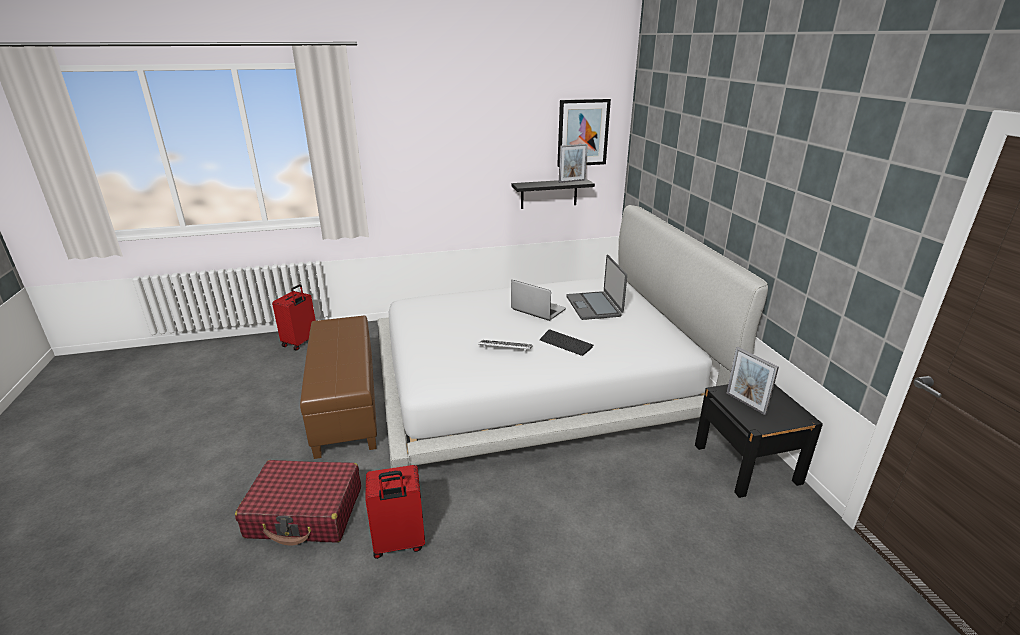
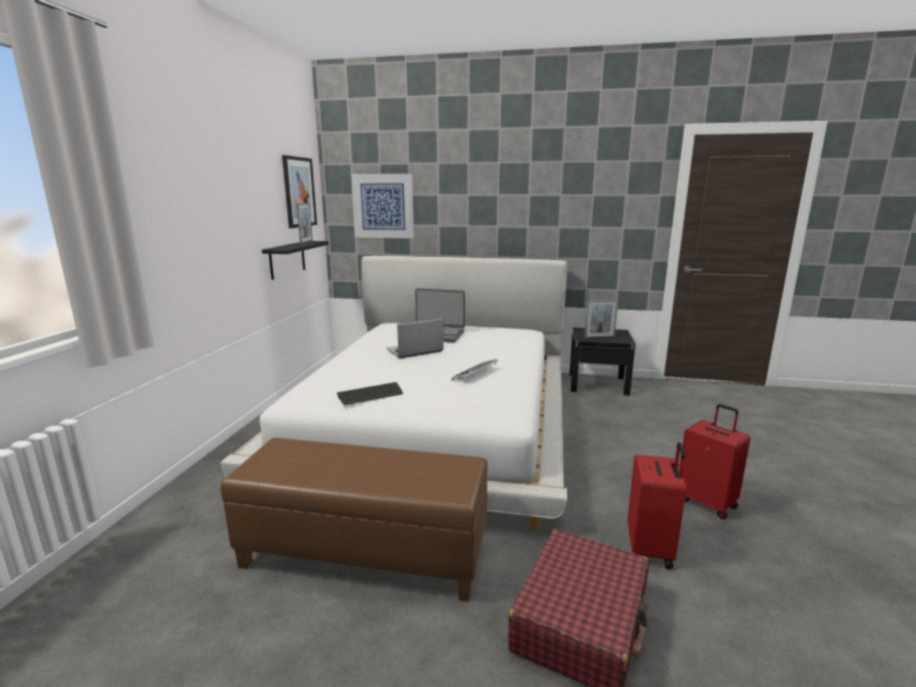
camera: 65 degrees left, 10 degrees down
red suitcase [272,284,316,351] -> red suitcase moved to [679,404,751,519]
keyboard [540,329,593,356] -> keyboard moved to [337,382,403,405]
none -> picture [351,174,414,238]

